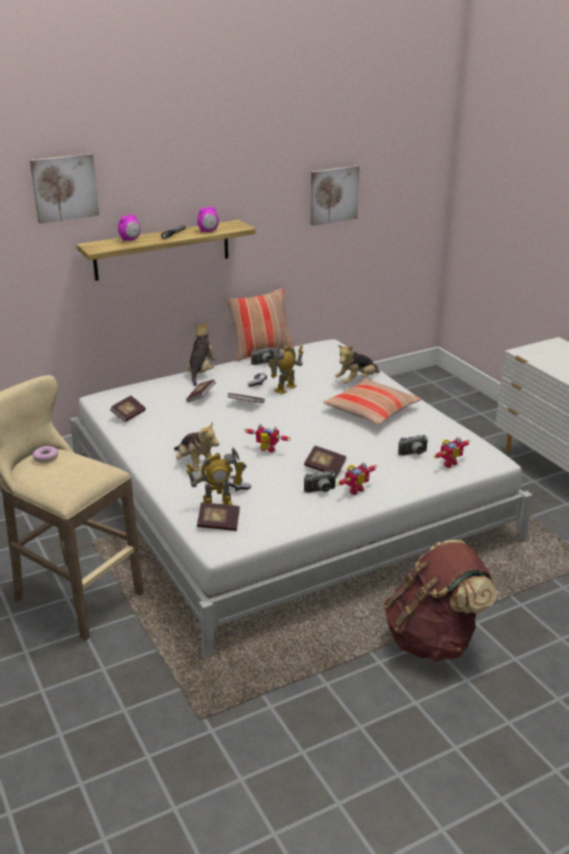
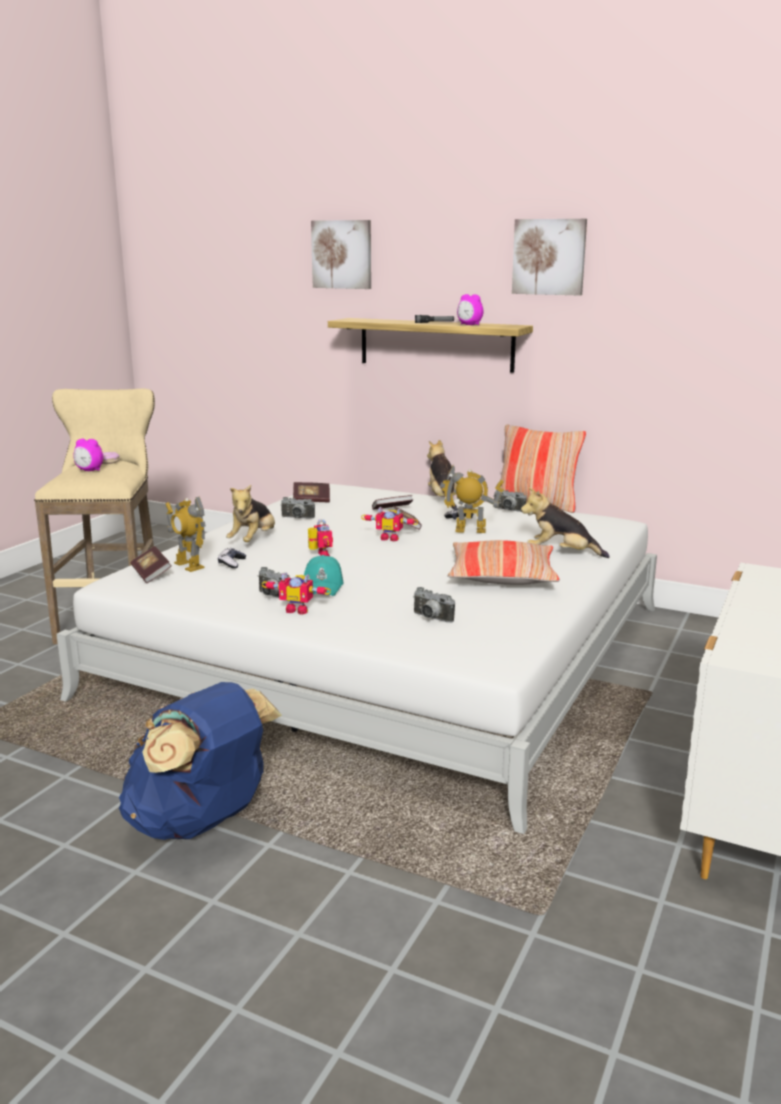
camera: 55 degrees right, 10 degrees down
alarm clock [118,214,140,241] -> alarm clock moved to [73,439,103,471]
plush toy [187,322,216,387] -> plush toy turned 75 degrees counterclockwise [427,440,457,509]
book [304,446,346,477] -> turquoise cap [304,555,343,596]
picture [311,166,359,226] -> picture moved to [512,219,587,296]
brown backpack [384,540,497,661] -> blue backpack [119,682,282,840]
toy robot [434,437,470,468] -> toy robot moved to [361,507,418,541]
none -> camera [280,497,315,519]

